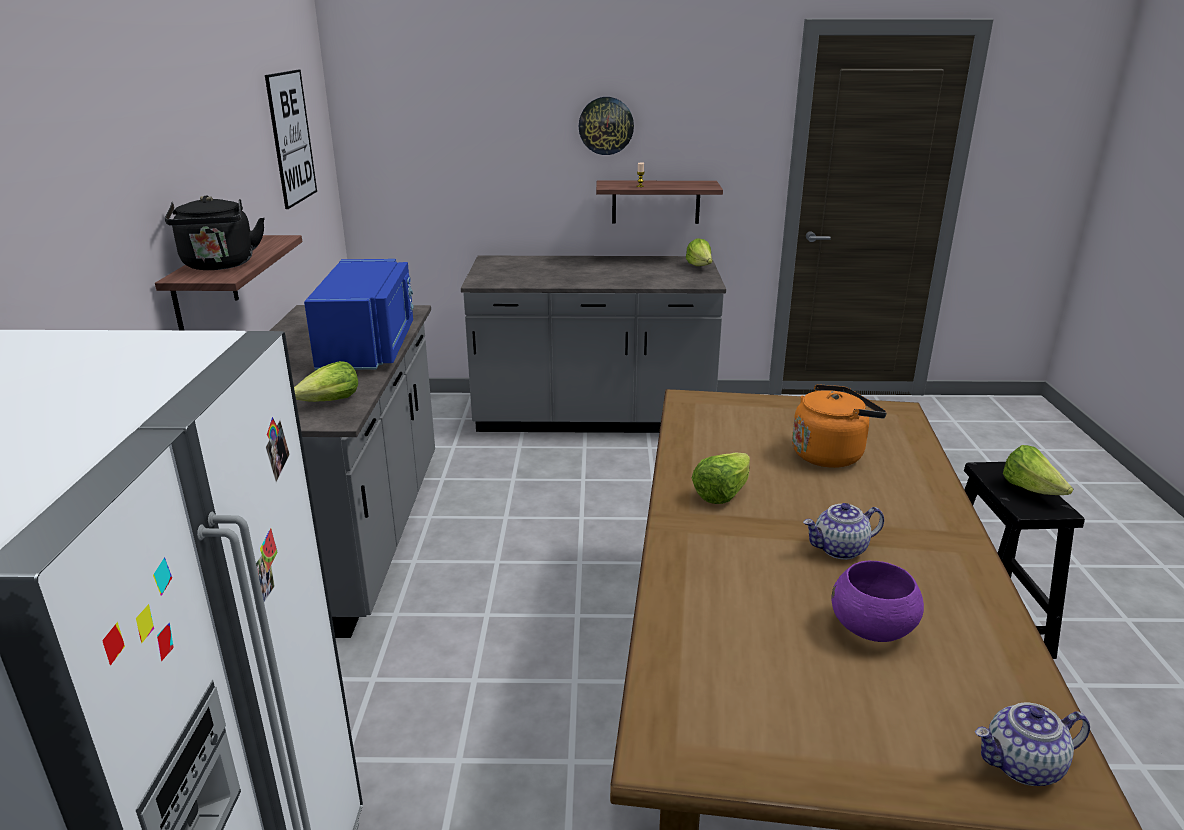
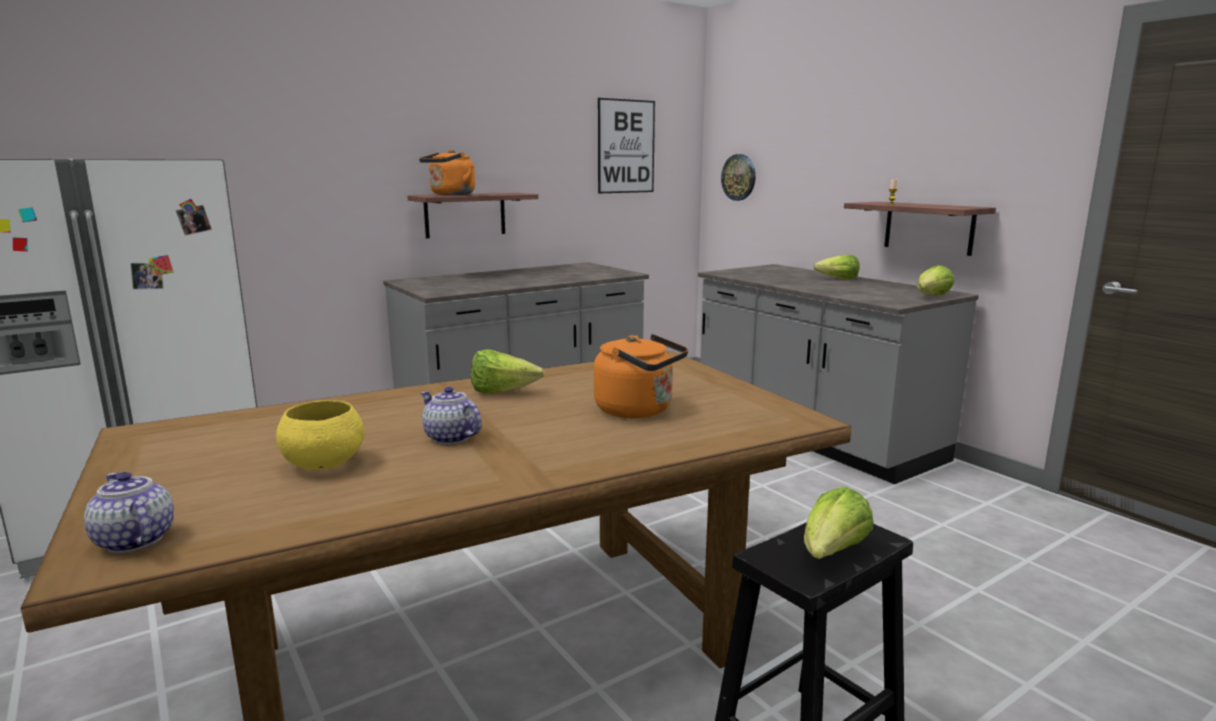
camera: 55 degrees right, 10 degrees down
black kettle [165,195,265,270] -> orange kettle [419,149,475,195]
lettuce [294,361,358,402] -> lettuce moved to [813,255,860,279]
blue microwave [304,259,414,370] -> none
wall clock [579,97,634,155] -> wall clock moved to [721,154,756,201]
purple bowl [831,561,924,642] -> yellow bowl [276,400,364,470]

